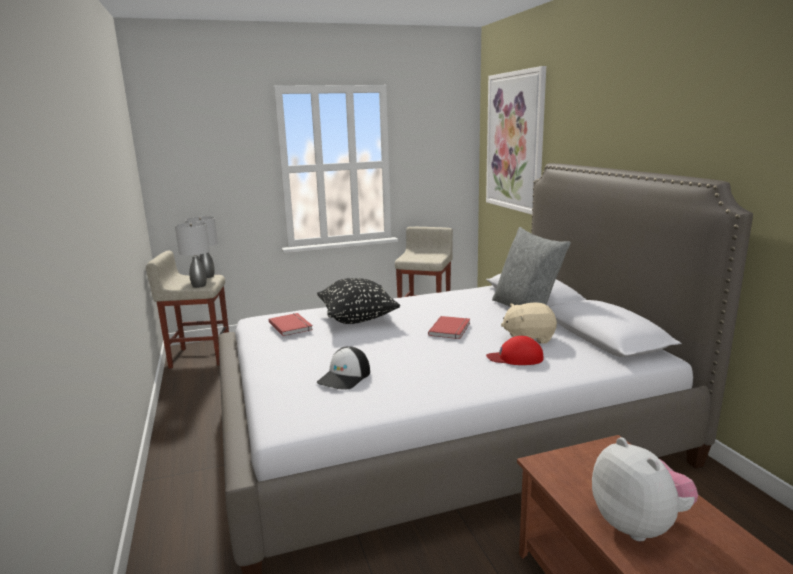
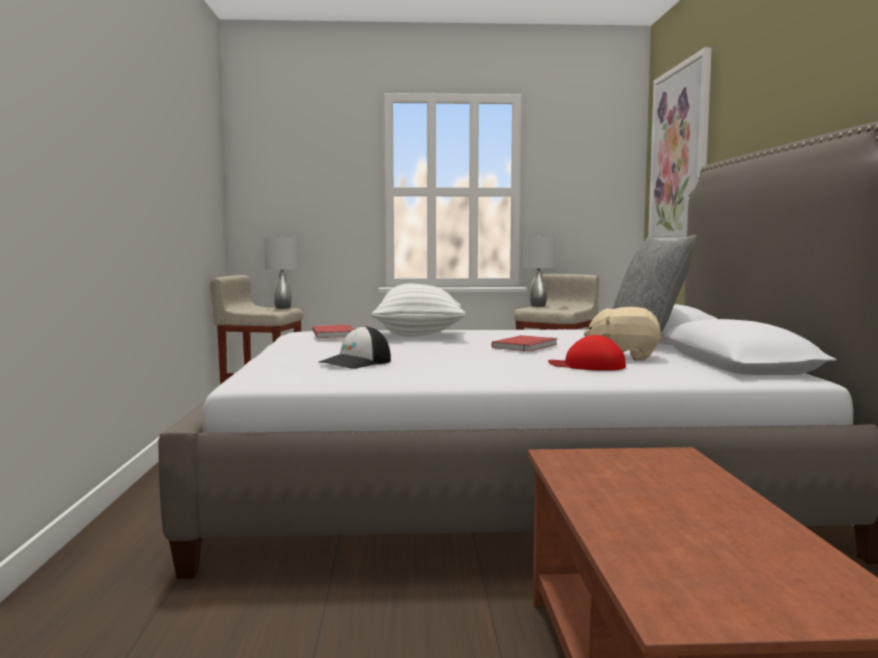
camera: 15 degrees right, 10 degrees down
grey table lamp [175,222,210,288] -> grey table lamp moved to [523,236,556,307]
black pillow [317,278,400,324] -> white pillow [372,284,466,337]
plush toy [592,437,698,541] -> none

